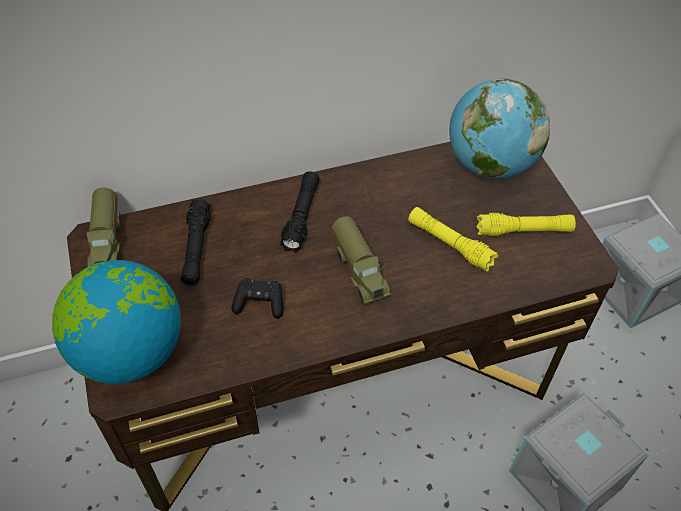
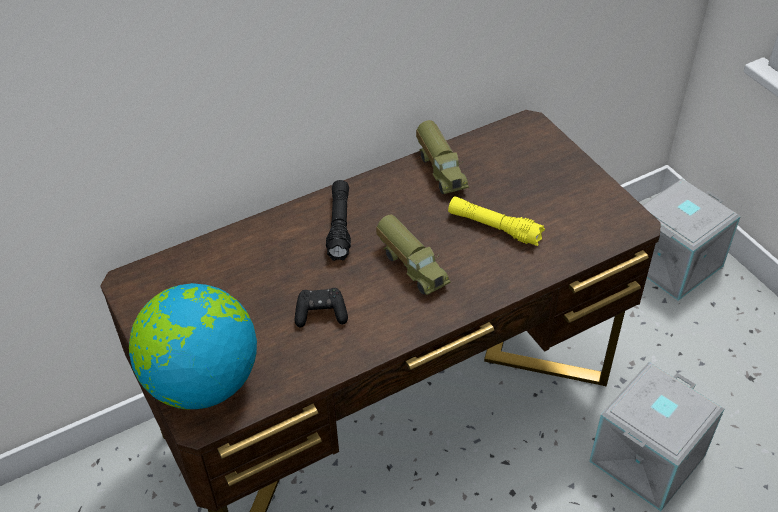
camera: 10 degrees left, 5 degrees down
toy truck [87,187,122,267] -> toy truck moved to [416,120,469,194]
black flashlight [181,199,211,286] -> none
globe [449,78,550,179] -> none
yellow flashlight [476,213,576,236] -> none

